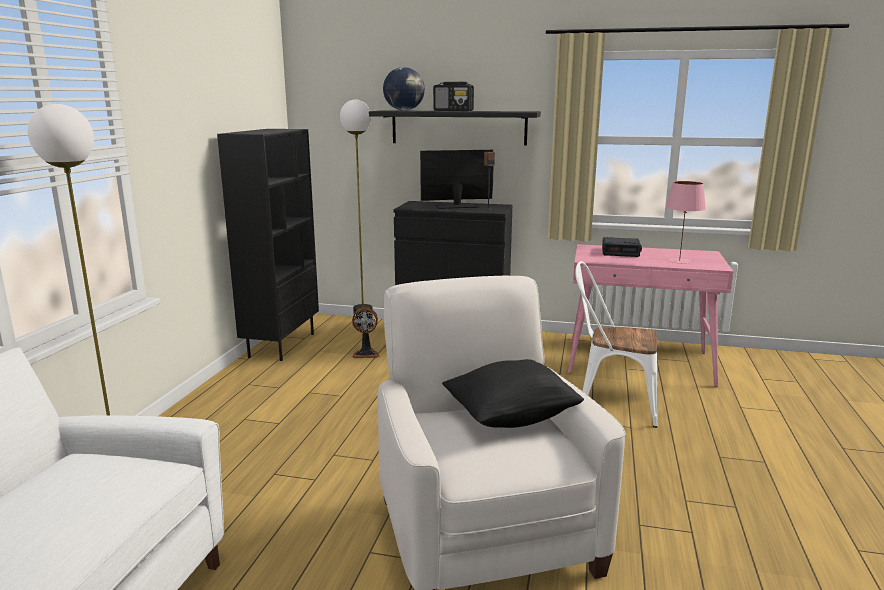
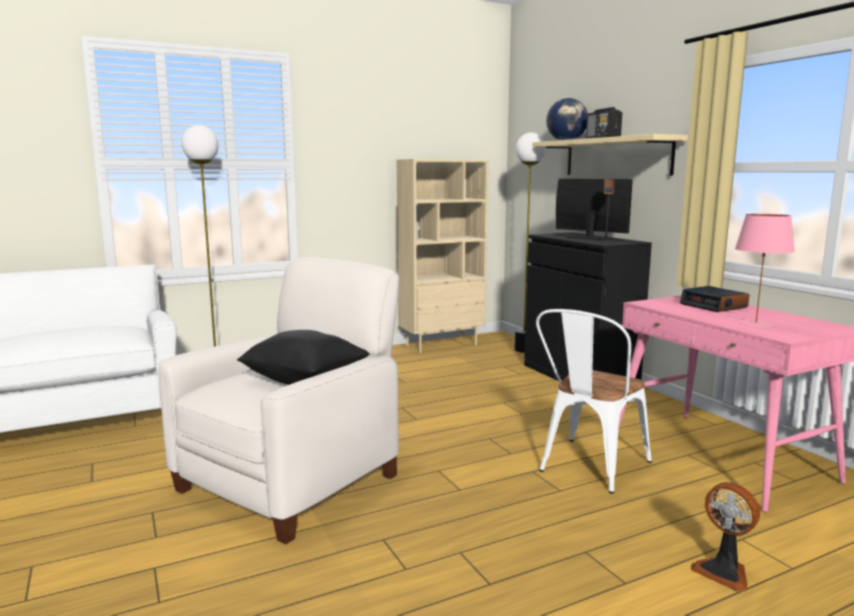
camera: 50 degrees right, 5 degrees down
black bookcase [217,129,319,361] -> beige bookcase [397,159,488,353]
fan [352,307,379,358] -> fan moved to [691,482,760,592]
black shelf [369,110,541,146] -> beige shelf [532,134,688,175]
white chair [575,261,658,428] -> white chair turned 120 degrees counterclockwise [536,309,652,494]

